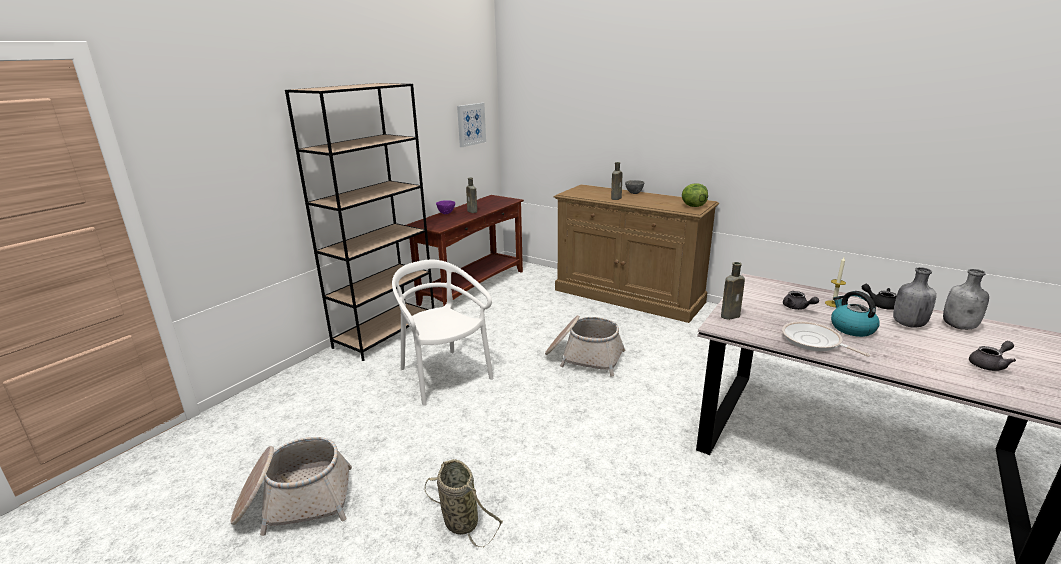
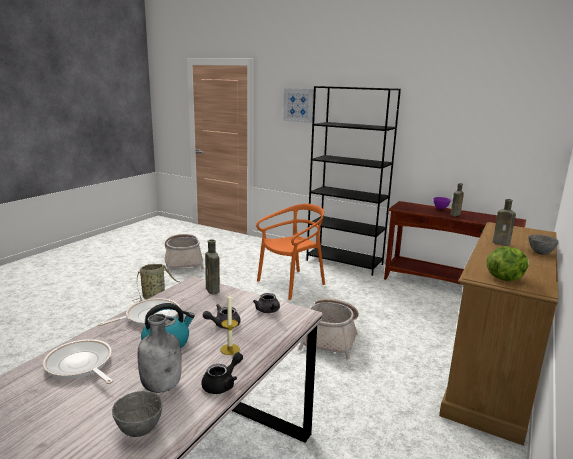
camera: 85 degrees right, 5 degrees down
beige bookcase [285,83,434,361] -> black bookcase [306,86,401,276]
white chair [392,260,493,405] -> orange chair [256,204,325,300]
picture [457,103,486,147] -> picture moved to [283,88,314,123]
grey bottle [943,269,989,330] -> grey bowl [112,391,163,437]
grey teapot [969,341,1016,371] -> grey teapot moved to [253,293,280,313]
none -> frying pan [43,339,113,384]

